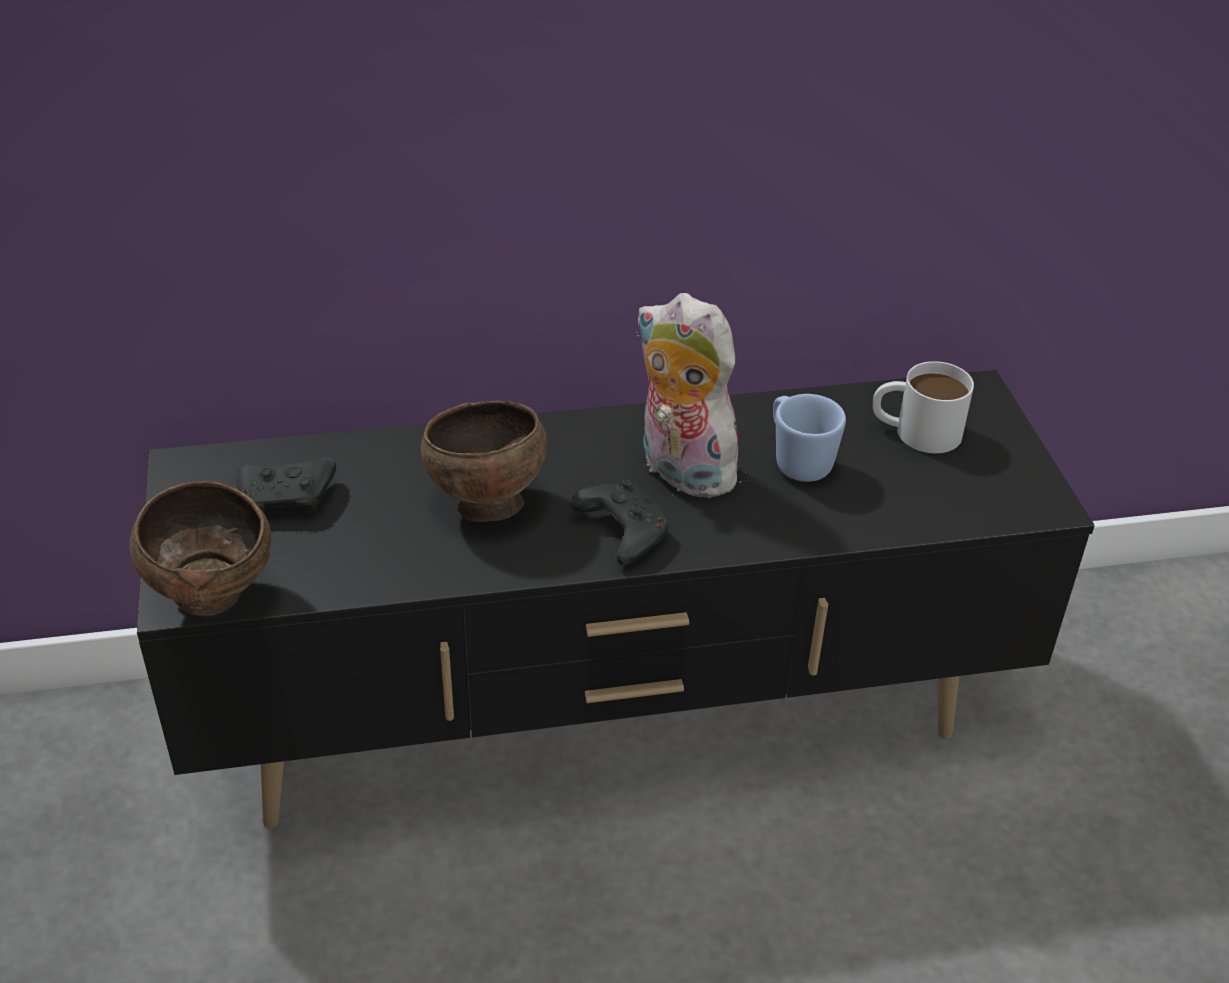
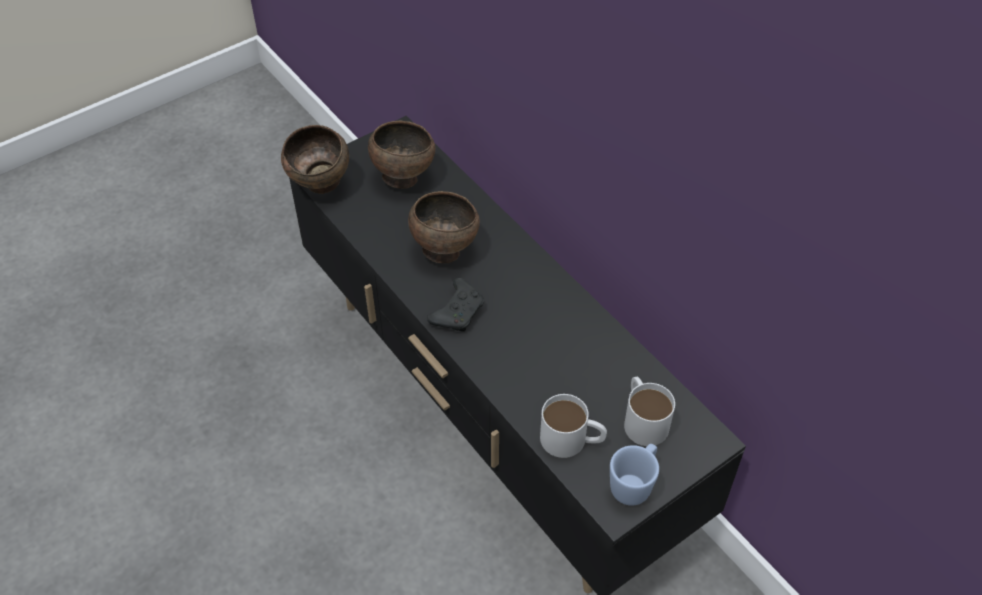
camera: 65 degrees right, 10 degrees up
black game controller [236,456,336,513] -> brown bowl [368,120,435,189]
plush toy [636,293,749,498] -> none
blue mug [773,394,846,482] -> blue mug moved to [610,444,659,506]
none -> white mug [540,394,607,458]

